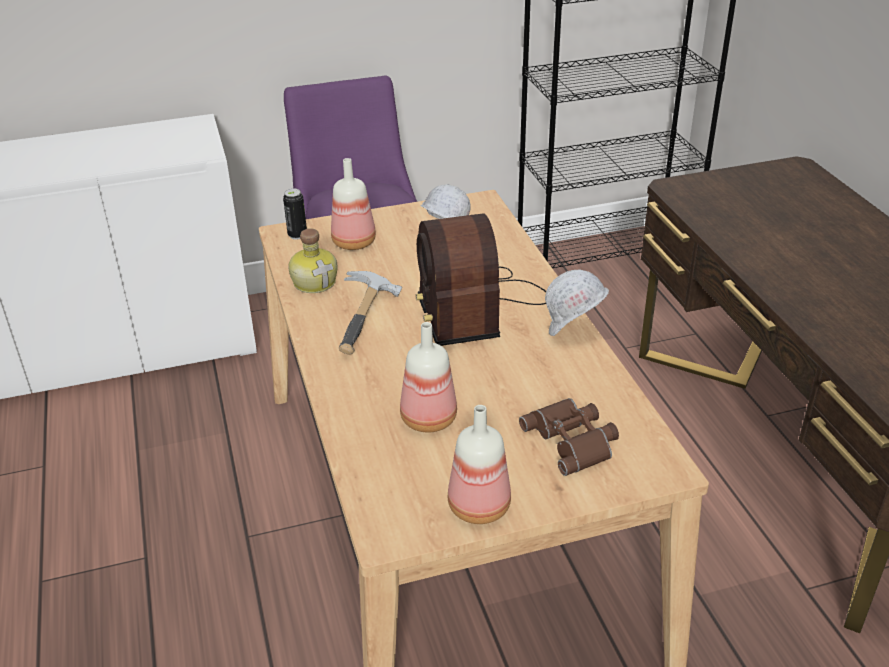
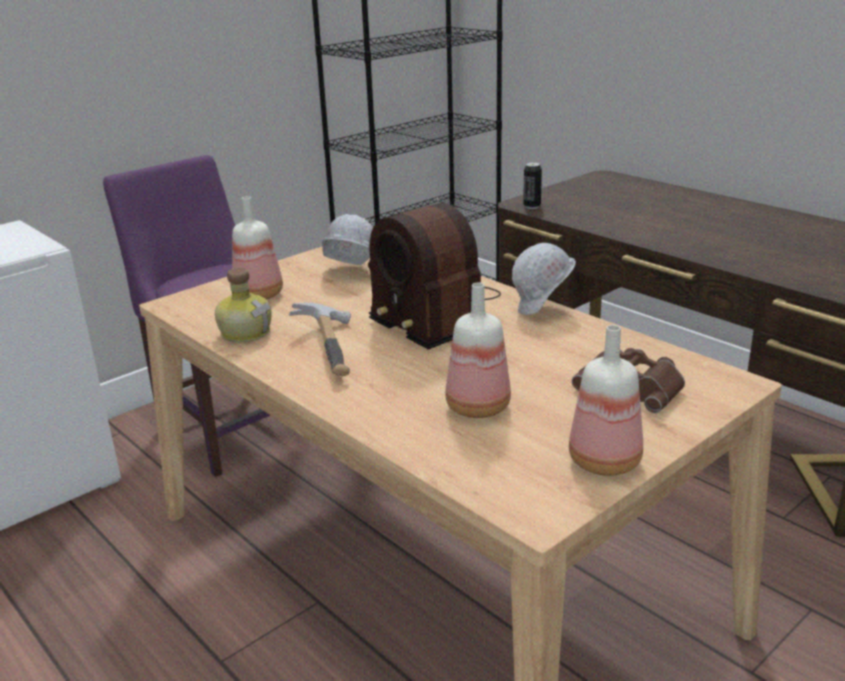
camera: 25 degrees left, 10 degrees down
can [283,188,307,239] -> can moved to [523,162,542,209]

